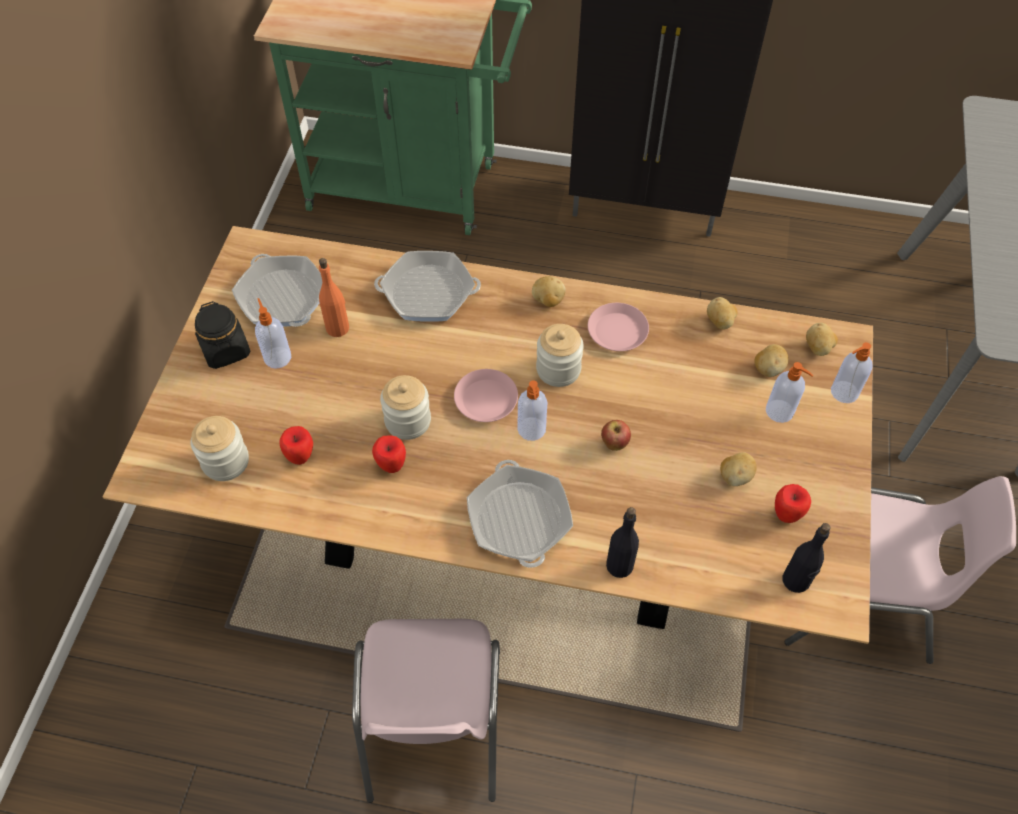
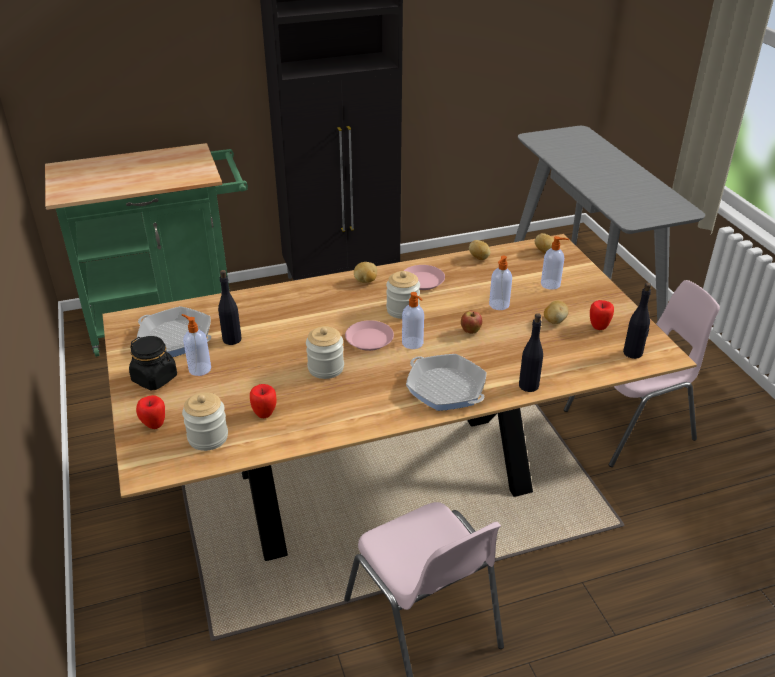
camera: 30 degrees left, 20 degrees down
orange bottle [319,258,349,337] -> black bottle [218,270,242,345]
apple [372,435,406,473] -> apple moved to [136,395,165,429]
frying pan [374,251,481,322] -> none
potato [754,344,789,377] -> none
soap dispenser [831,342,873,403] -> soap dispenser moved to [489,256,512,310]

